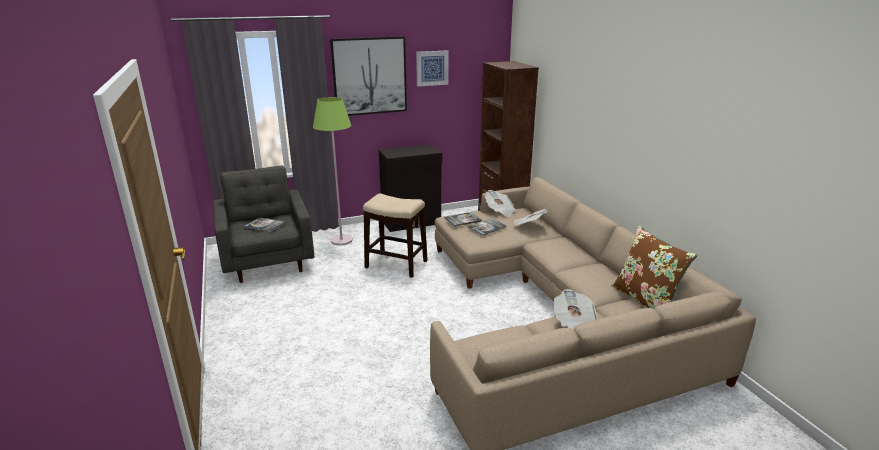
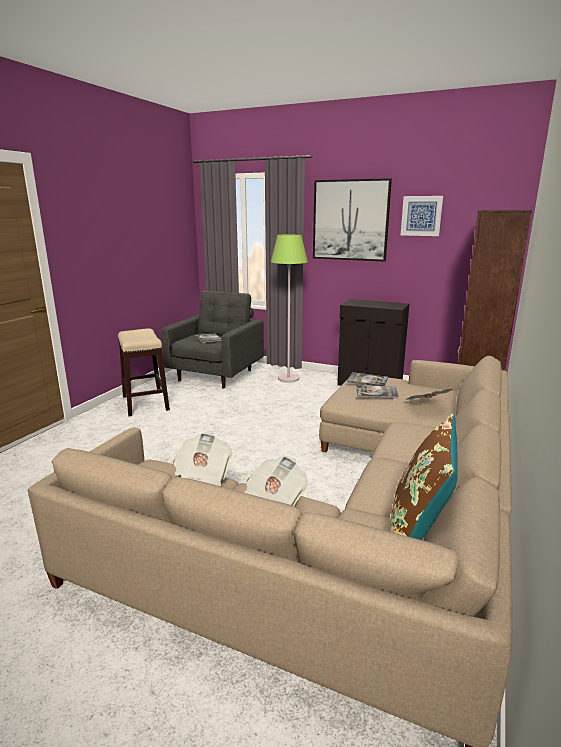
camera: 45 degrees right, 5 degrees down
stool [363,193,428,278] -> stool moved to [118,329,170,416]
newspaper [485,190,516,217] -> newspaper moved to [173,433,232,486]

